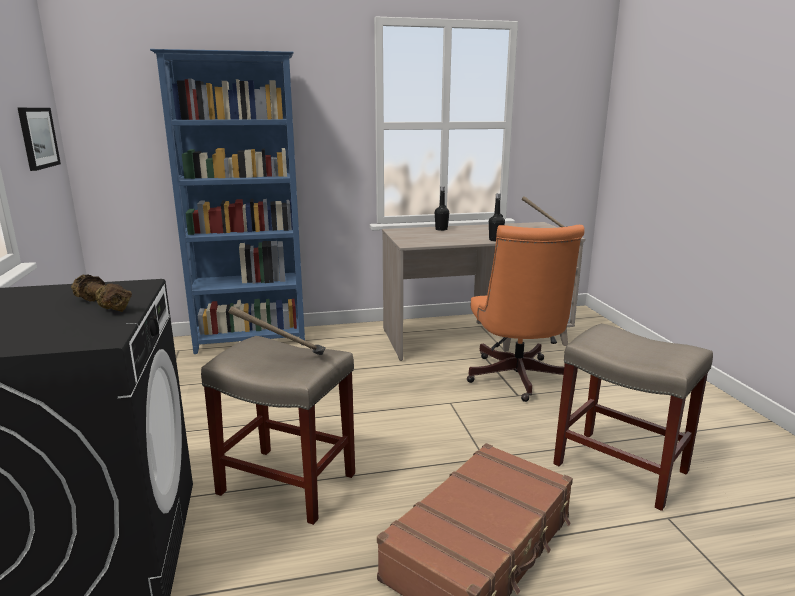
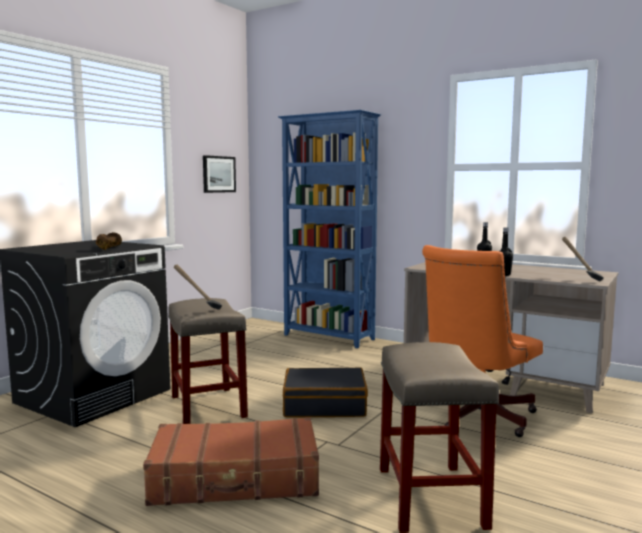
camera: 45 degrees right, 10 degrees down
none -> black suitcase [283,367,368,418]

